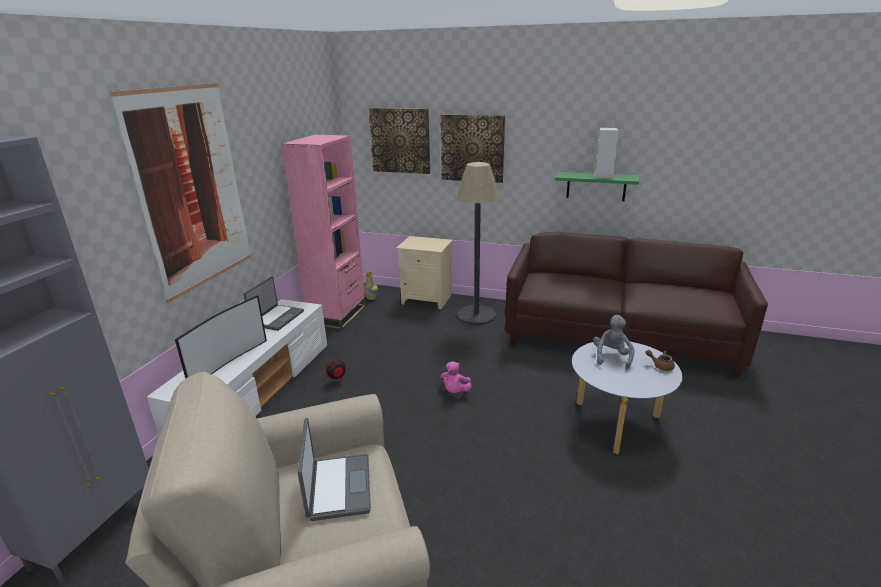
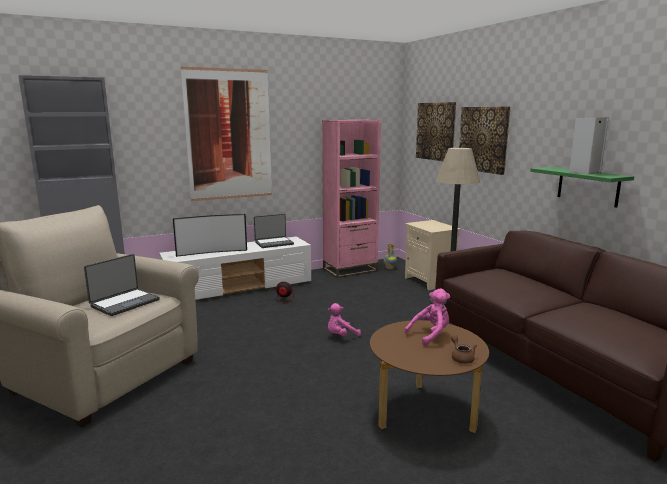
camera: 45 degrees right, 10 degrees down
grey coffee table [572,342,683,454] -> brown coffee table [370,320,489,433]
grey plush toy [593,315,634,369] -> pink plush toy [404,288,450,346]

